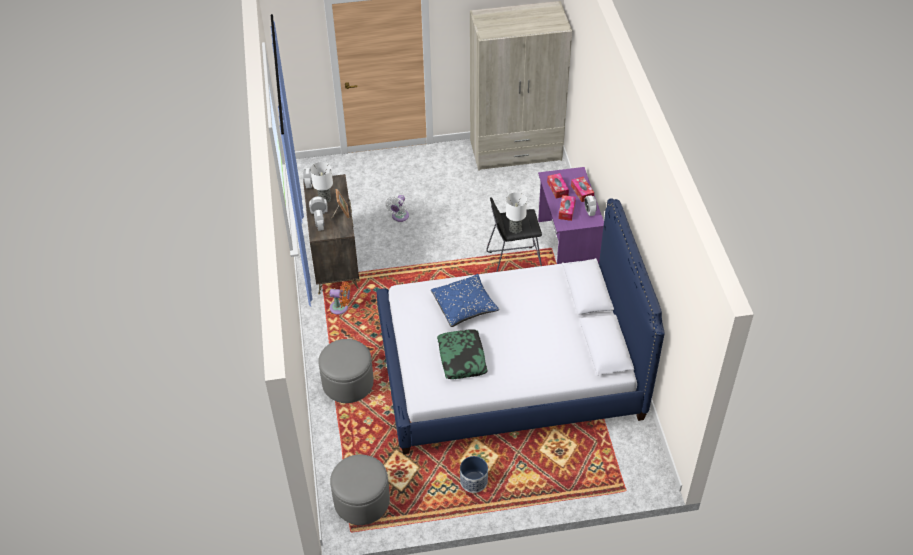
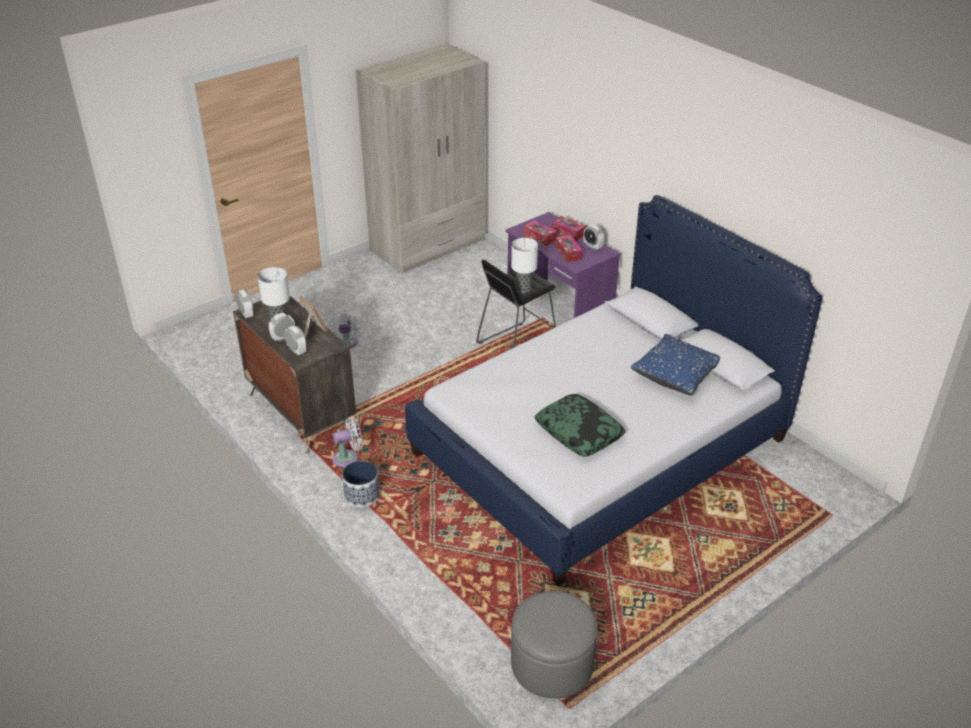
camera: 30 degrees left, 10 degrees down
grey ottoman [318,339,374,403] -> none
orange fan [330,282,350,315] -> white fan [333,417,363,467]
blue pillow [431,274,499,327] -> blue pillow moved to [631,334,720,395]
planter [460,456,488,493] -> planter moved to [342,461,380,507]

